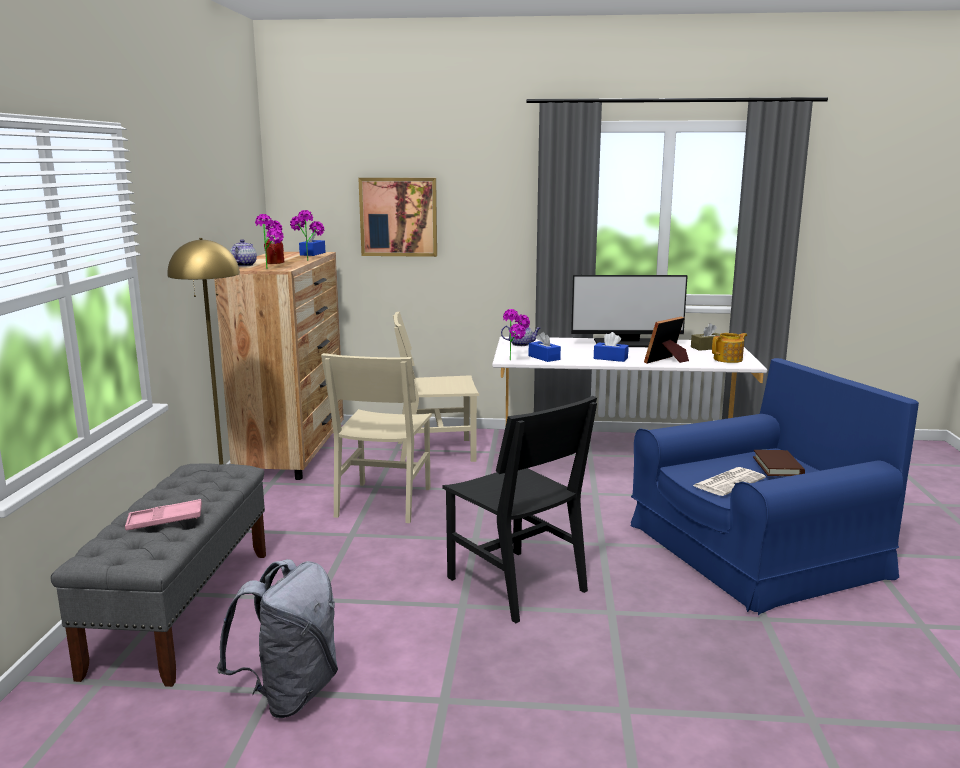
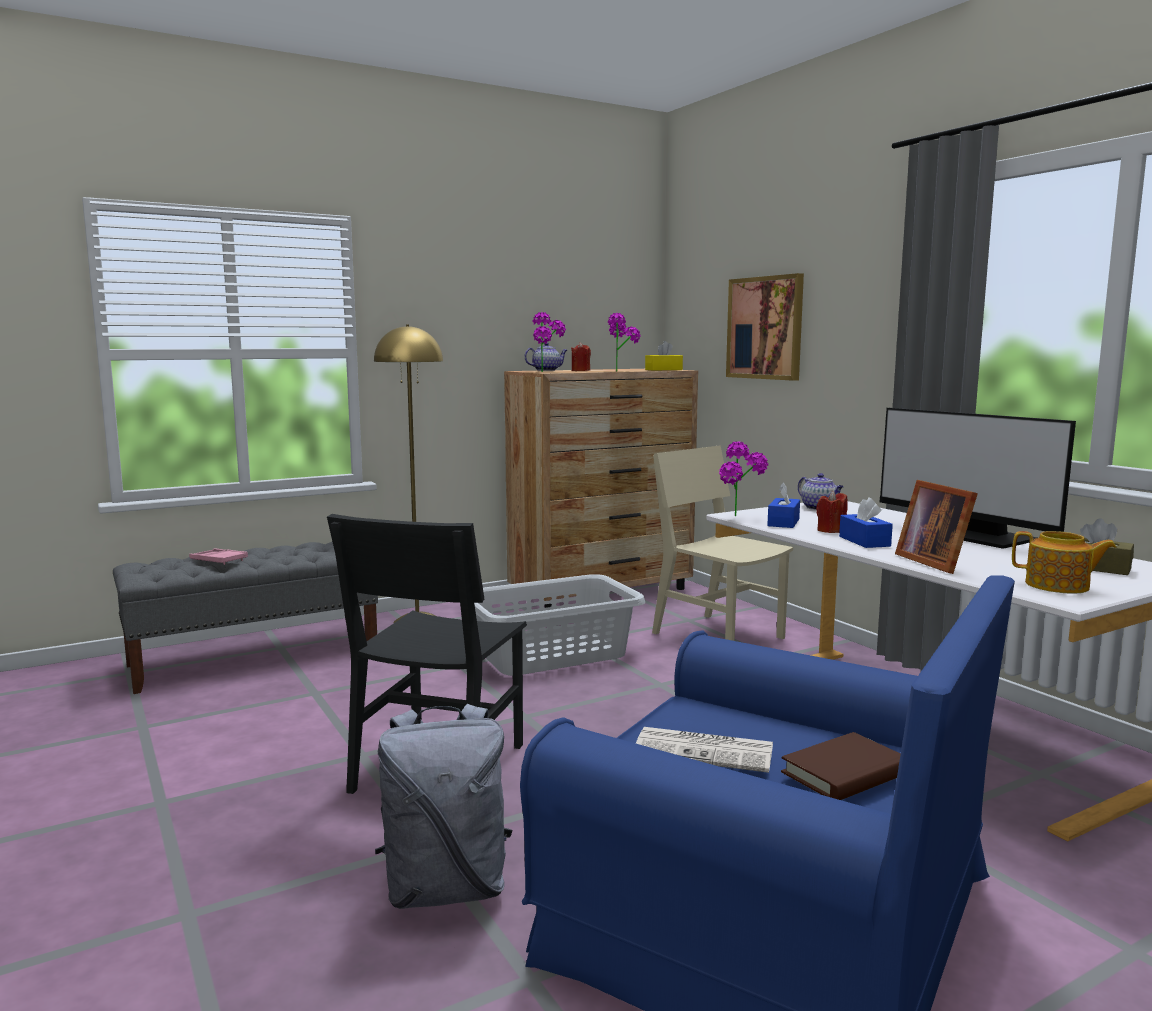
camera: 55 degrees right, 5 degrees down
grey backpack [217,559,338,718] -> grey backpack moved to [375,704,512,909]
blue tissue box [299,230,326,256] -> yellow tissue box [645,341,683,370]
beige chair [321,353,432,523] -> grey laundry basket [474,574,645,676]
picture frame [644,316,689,364] -> picture frame turned 120 degrees counterclockwise [895,480,978,574]
none -> red candle [816,491,848,533]

